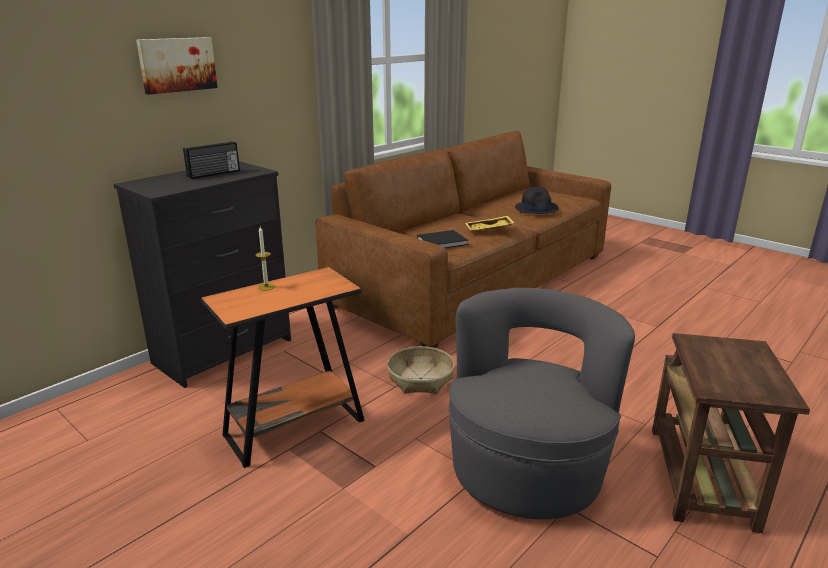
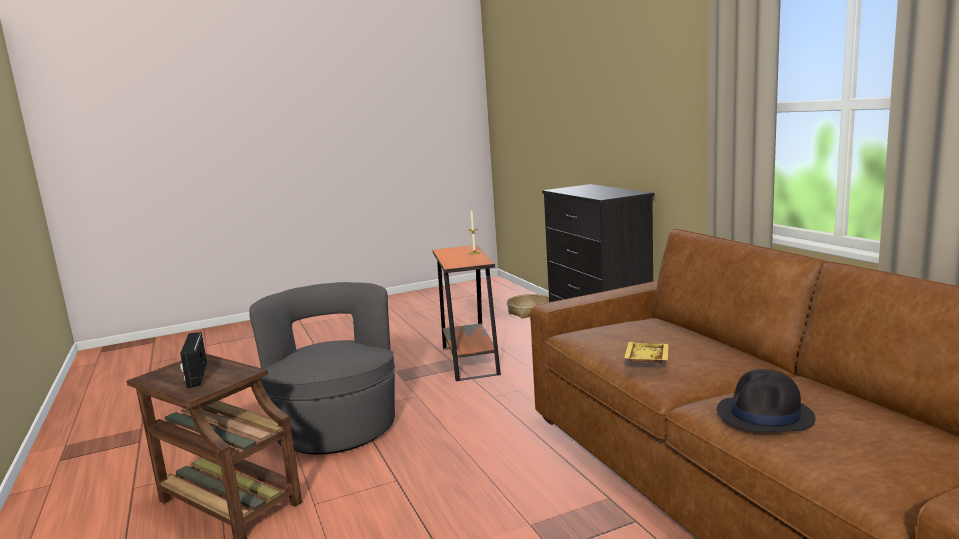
camera: 115 degrees right, 10 degrees down
picture [136,37,218,95] -> none
radio [183,141,240,179] -> radio moved to [180,332,207,388]
basket [387,346,455,394] -> basket moved to [507,294,549,318]
black book [417,230,468,248] -> none
grey armchair [448,288,635,520] -> grey armchair turned 150 degrees counterclockwise [250,282,395,455]

